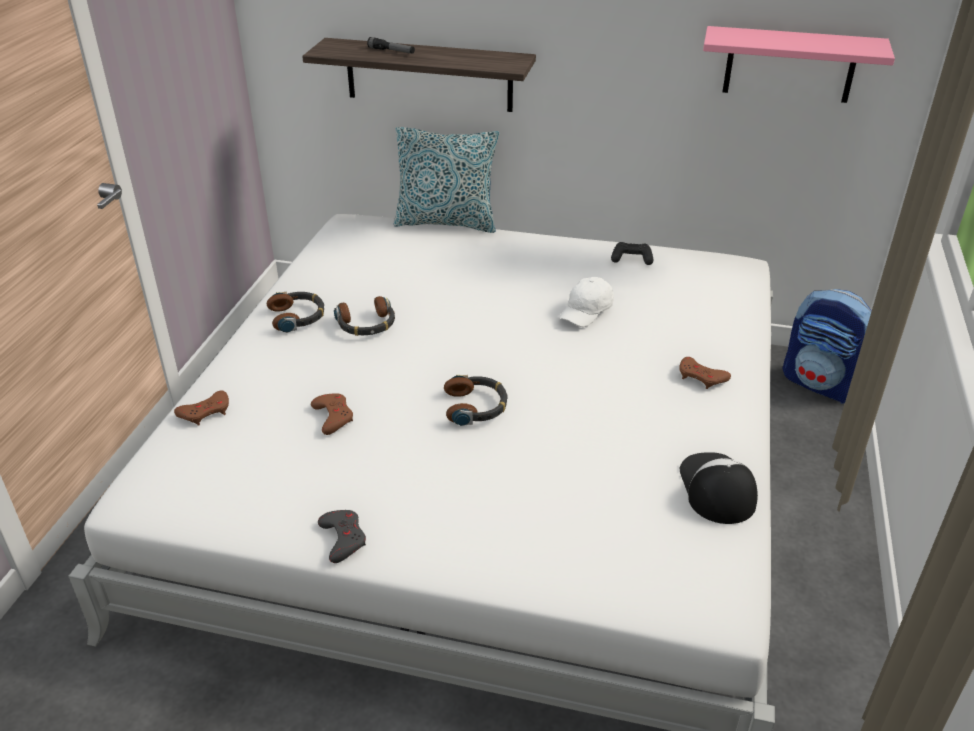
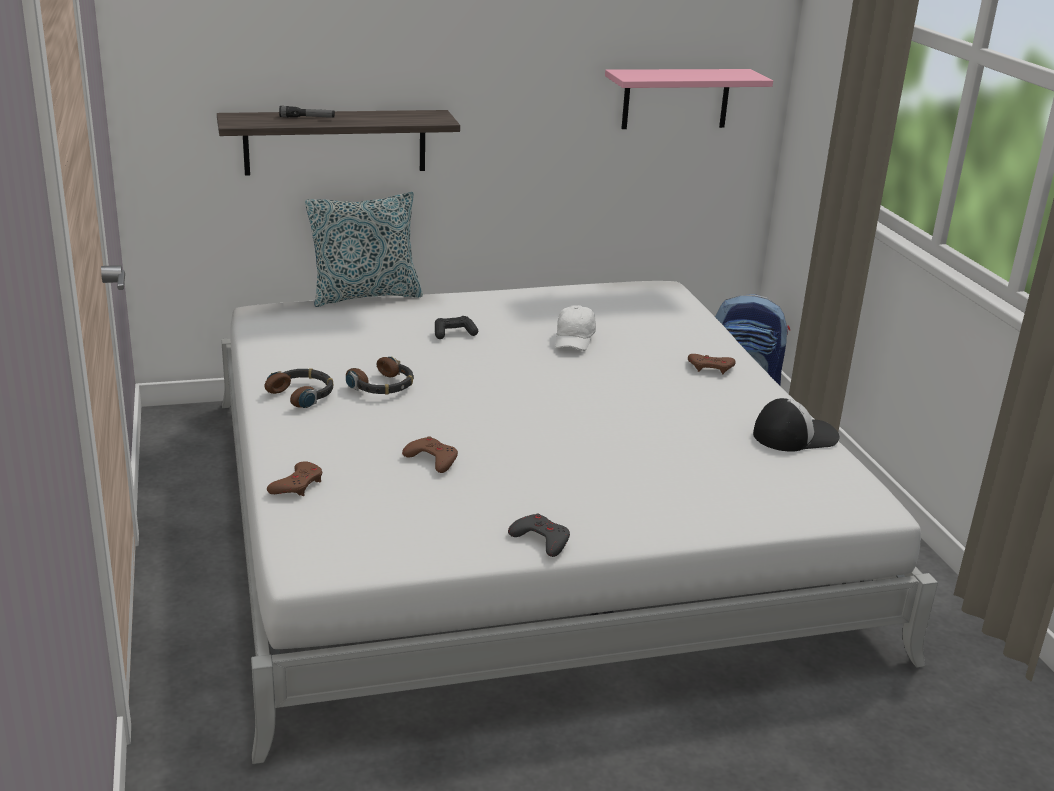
camera: 30 degrees left, 10 degrees down
headphones [444,375,508,426] -> none
black game controller [611,242,653,265] -> black game controller moved to [435,316,478,339]
cap [679,452,758,524] -> cap turned 105 degrees clockwise [753,398,839,452]

